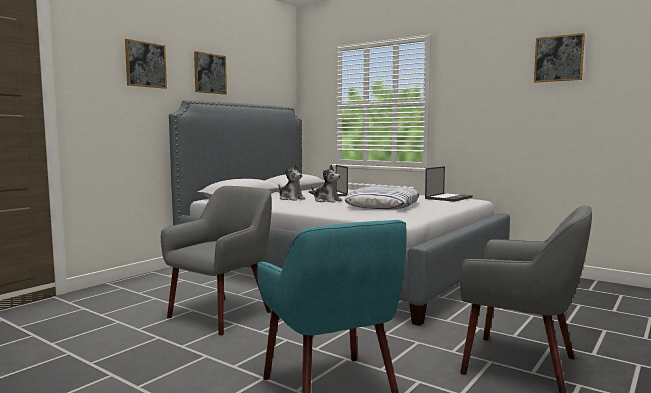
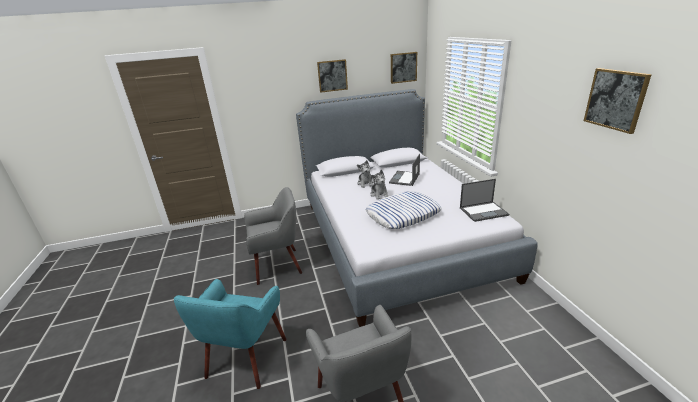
camera: 40 degrees right, 20 degrees up
picture [125,39,167,89] -> picture moved to [391,52,417,84]

